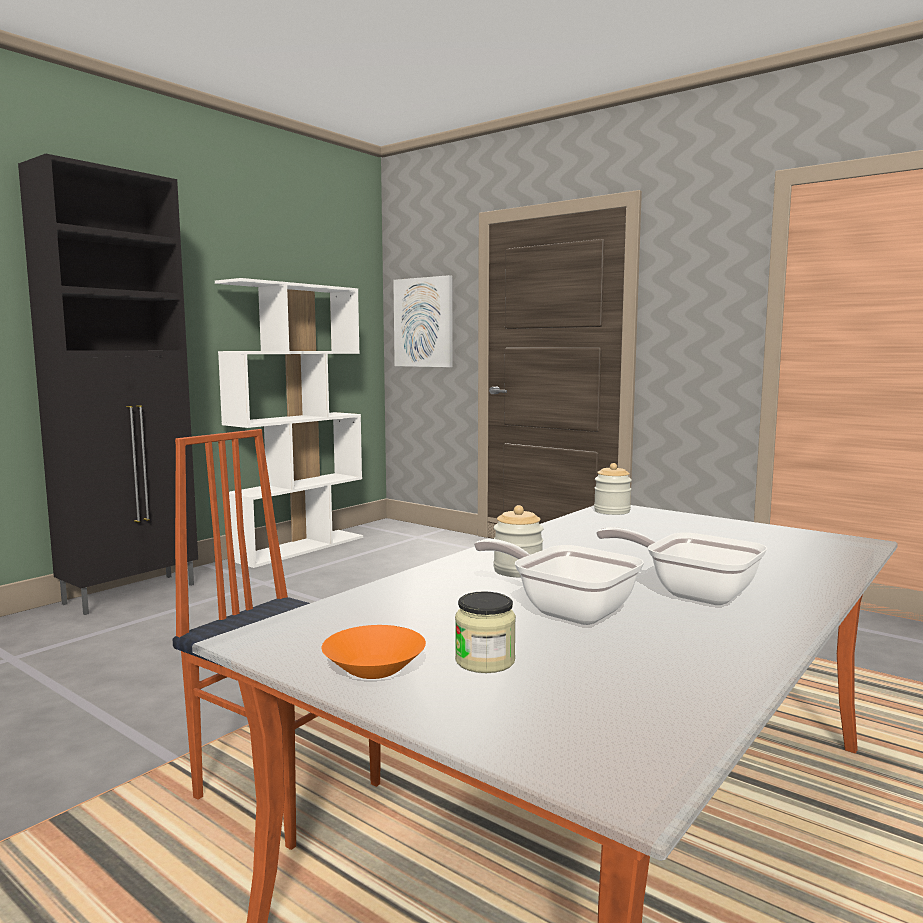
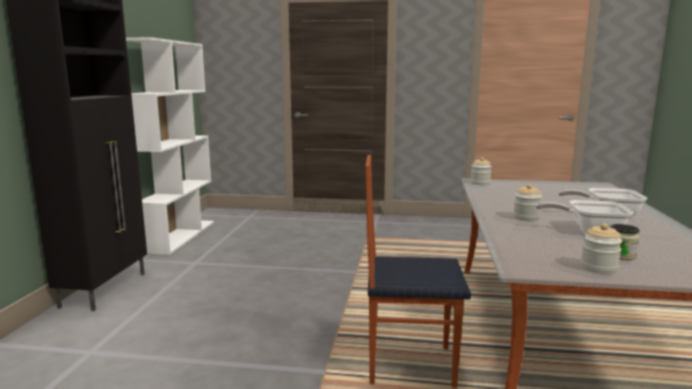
camera: 30 degrees left, 5 degrees up
orange bowl [322,625,426,679] -> jar [581,223,622,274]
picture [393,275,453,367] -> none

